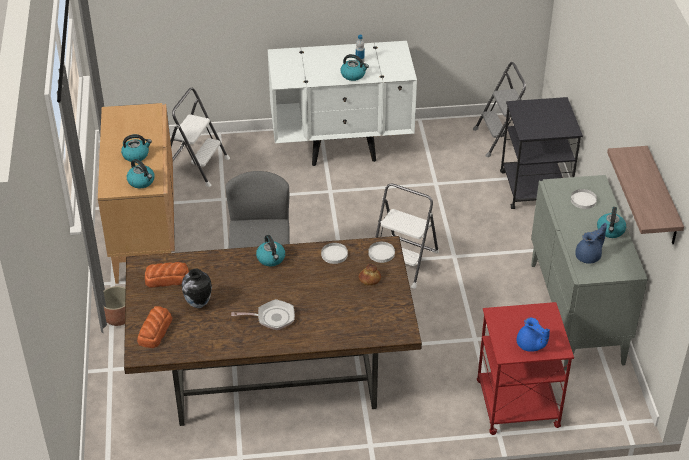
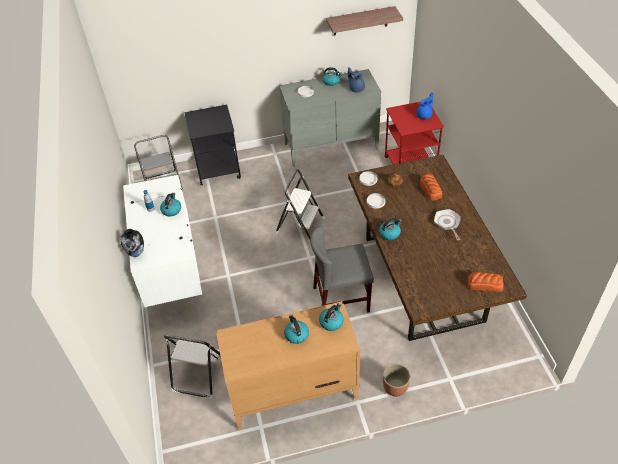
camera: 95 degrees left, 5 degrees up
bread [145,262,189,287] -> bread moved to [420,174,443,201]
vase [182,268,212,308] -> vase moved to [121,229,144,257]

